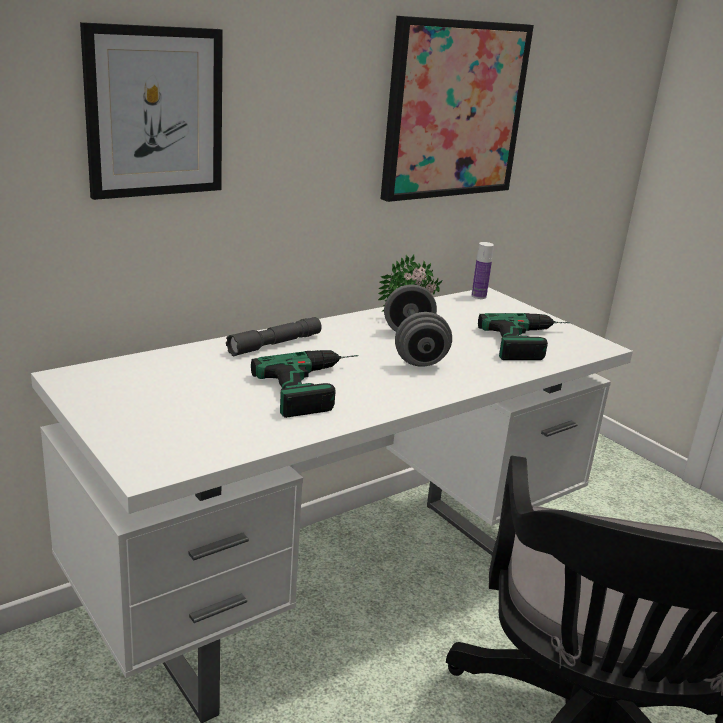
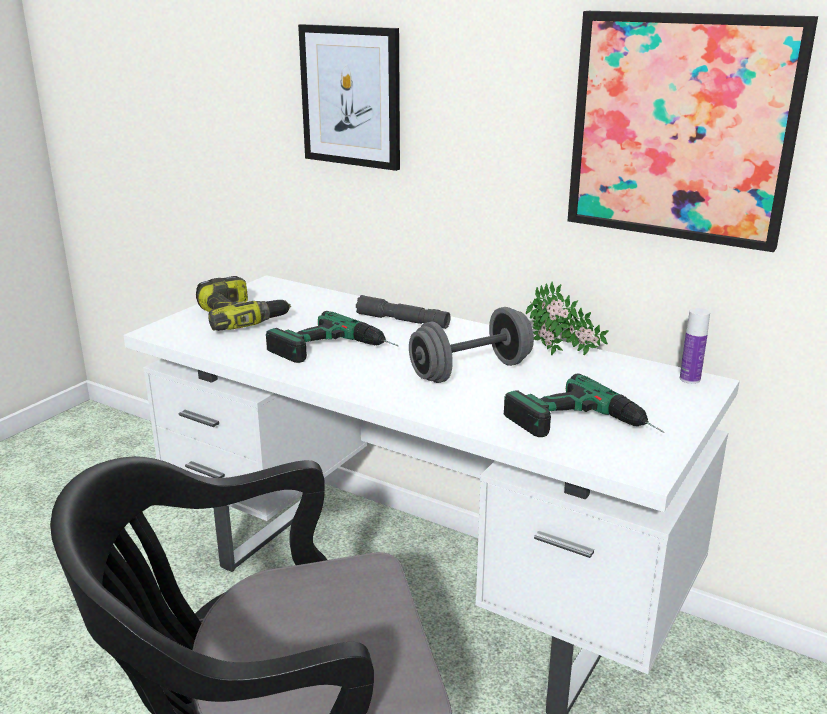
camera: 70 degrees right, 0 degrees up
none -> power drill [196,276,291,331]

